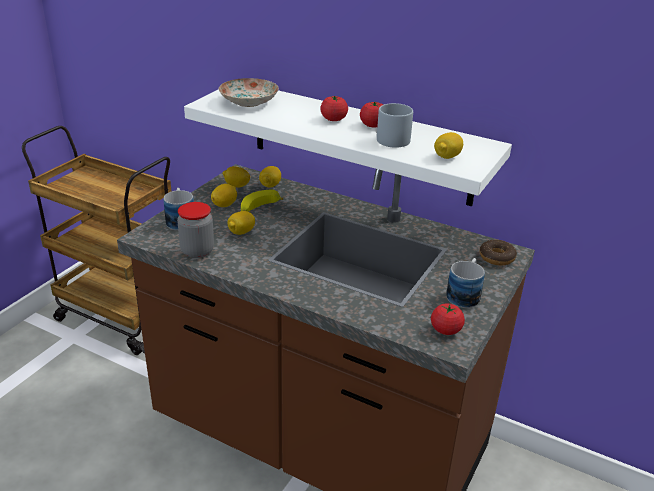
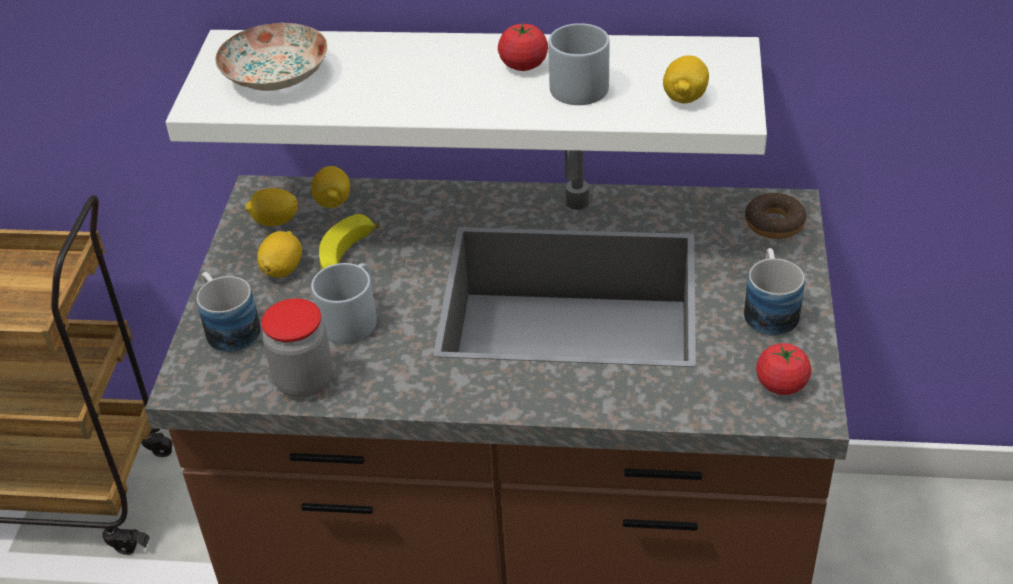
camera: 20 degrees left, 10 degrees up
lemon [228,211,255,235] -> grey mug [311,263,376,344]
tomato [320,96,348,121] -> none

